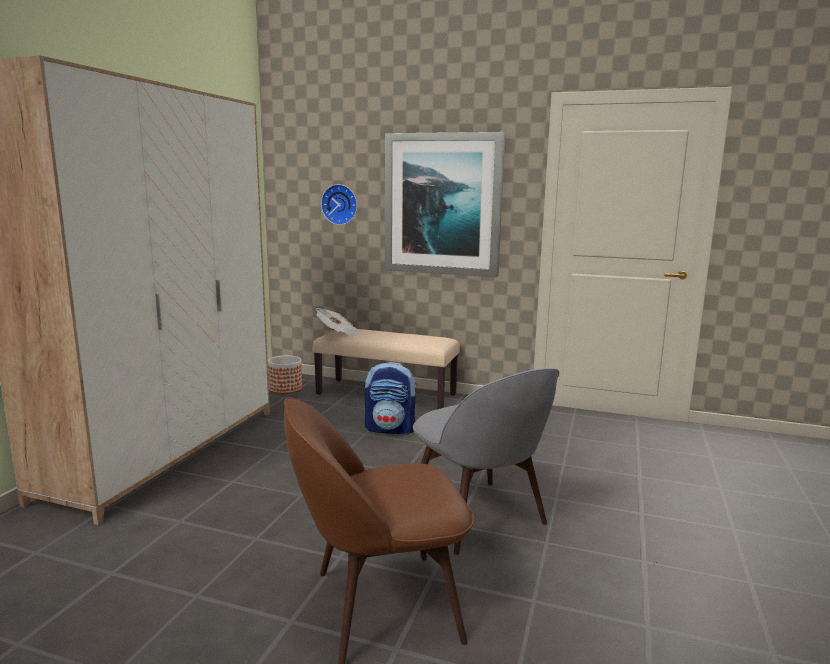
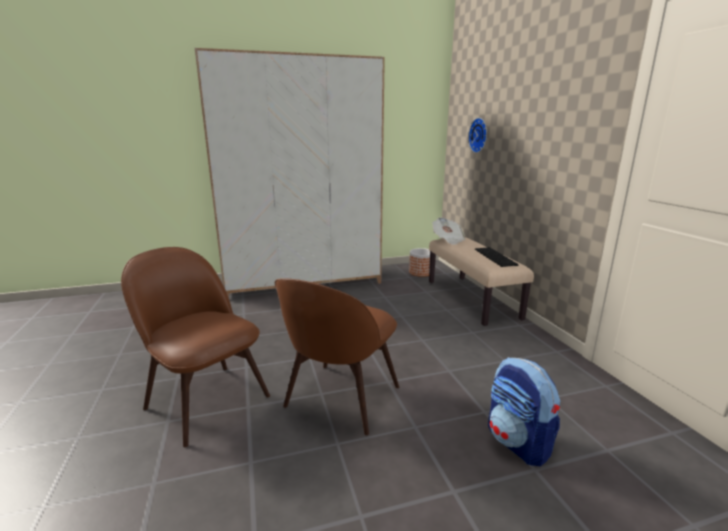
camera: 55 degrees right, 5 degrees up
backpack [365,362,418,434] -> backpack moved to [488,357,560,467]
picture [385,132,505,277] -> none
grey chair [413,368,559,555] -> brown chair [275,278,399,435]
none -> keyboard [475,247,519,267]

